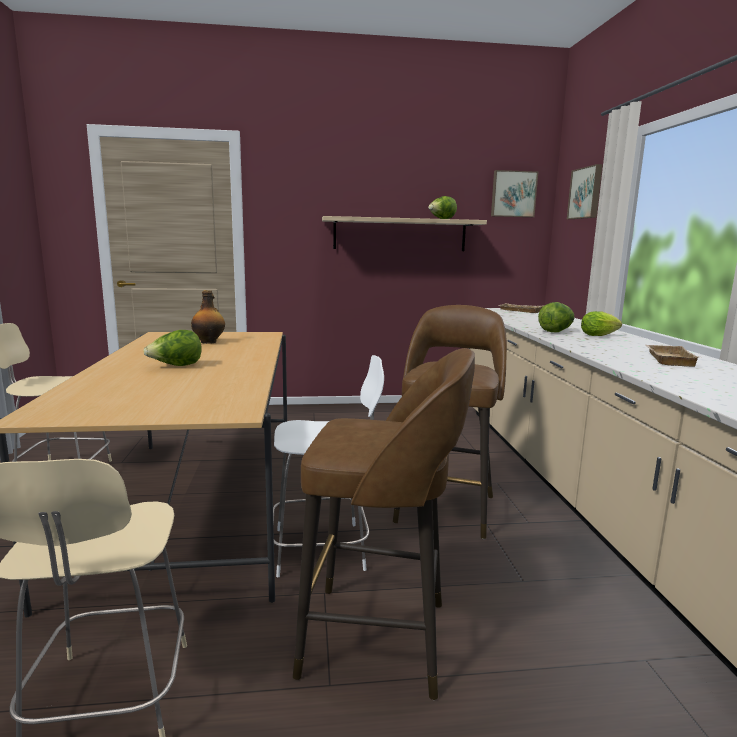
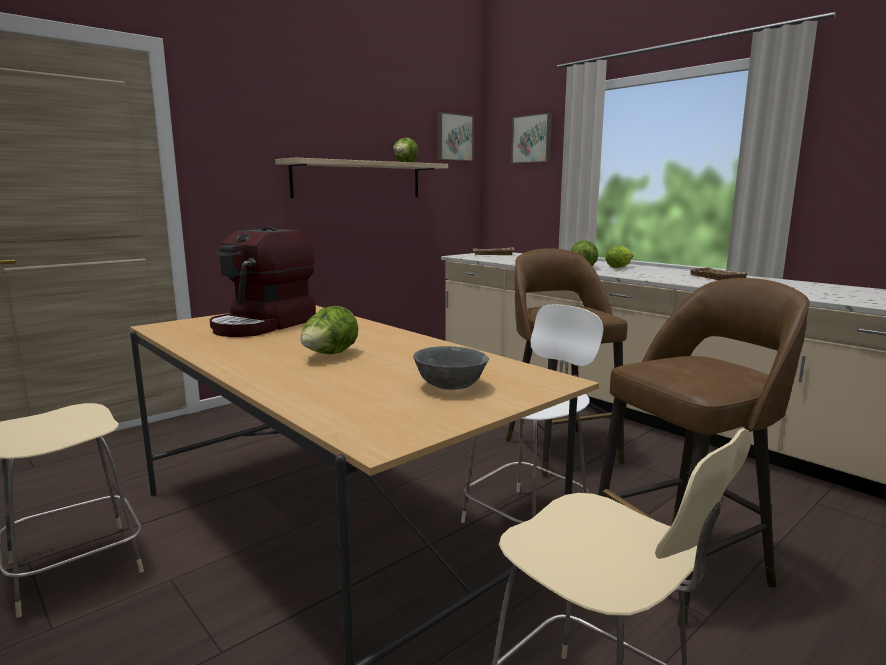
camera: 35 degrees left, 0 degrees up
bottle [191,290,225,344] -> coffee machine [210,227,316,337]
none -> grey bowl [413,346,489,390]

